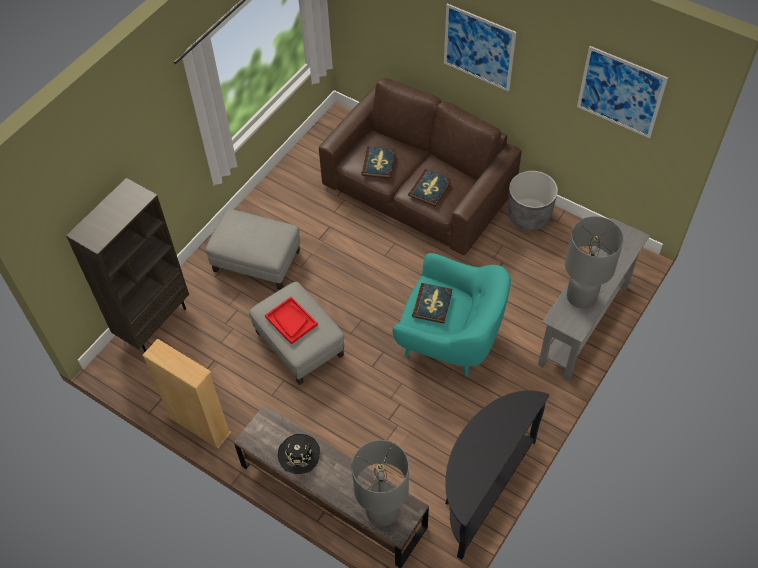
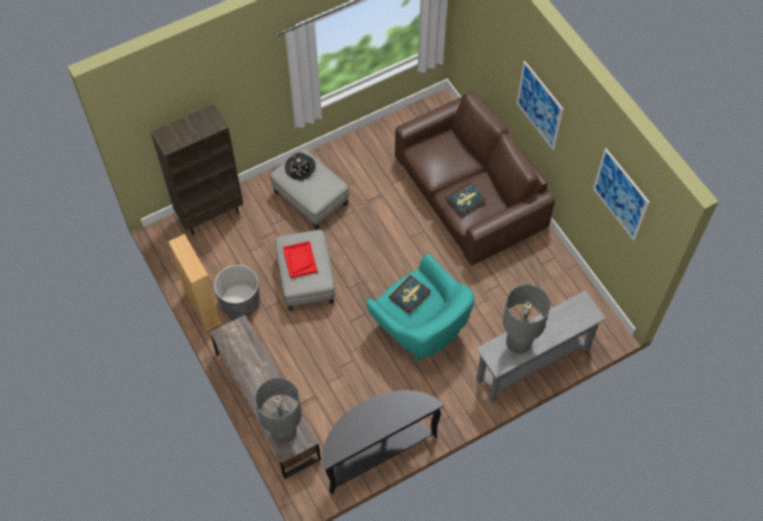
camera: 25 degrees right, 5 degrees up
black hat [278,434,320,474] -> black hat moved to [285,153,316,181]
book [361,146,395,179] -> none
grey planter [508,171,558,230] -> grey planter moved to [214,265,260,318]

